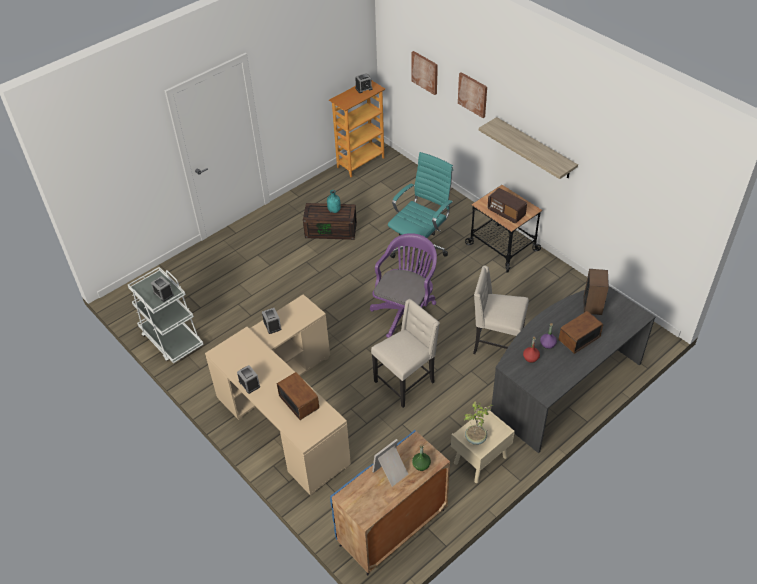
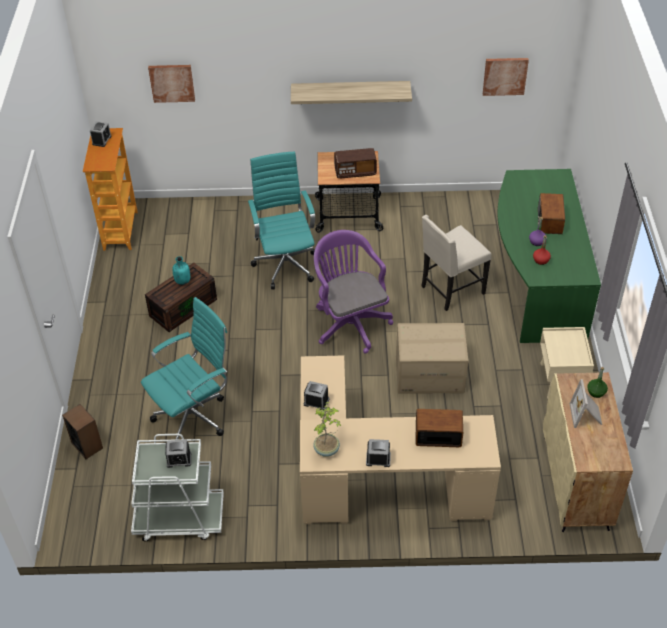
camera: 50 degrees left, 0 degrees up
blue cabinet [330,430,450,576] -> beige cabinet [543,372,633,532]
beige chair [371,299,440,408] -> cardboard box [396,323,469,394]
picture [458,72,487,118] -> picture moved to [483,58,529,96]
potted plant [464,402,493,445] -> potted plant moved to [313,402,341,457]
grey desk [491,286,655,453] -> green desk [498,169,601,343]
speaker [583,269,609,315] -> speaker moved to [62,404,103,459]
none -> turquoise office chair [141,297,227,439]

